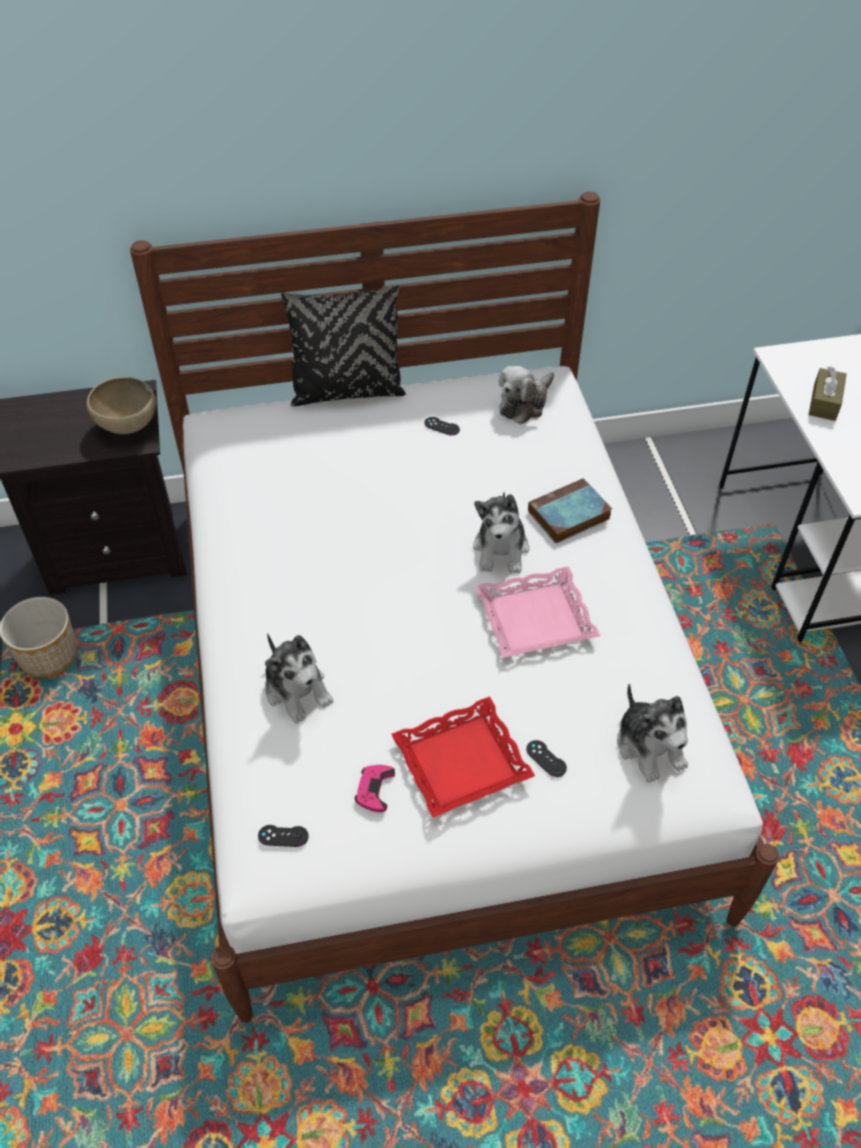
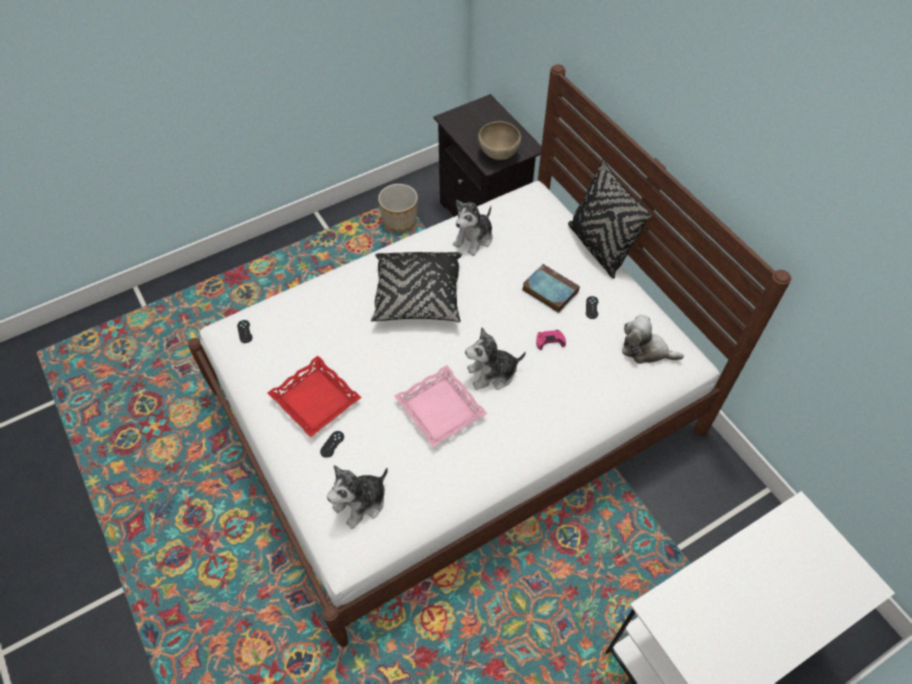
camera: 70 degrees right, 5 degrees up
plush toy [265,633,333,724] -> plush toy moved to [453,200,492,256]
pink game controller [355,765,395,812] -> pink game controller moved to [536,330,566,350]
book [528,478,612,543] -> book moved to [522,264,580,313]
brown tissue box [809,367,847,421] -> none
none -> black pillow [371,252,462,322]

